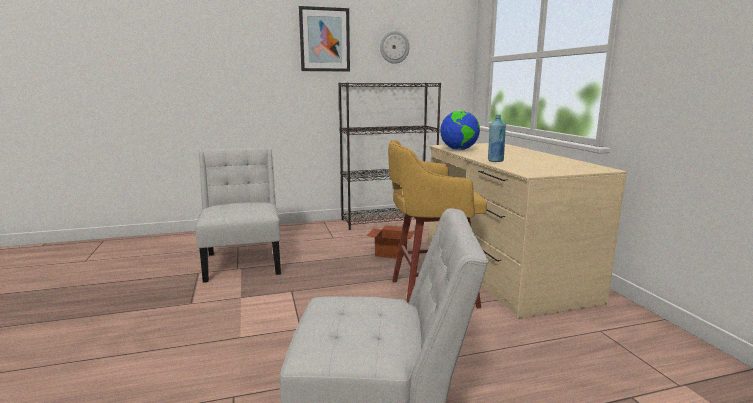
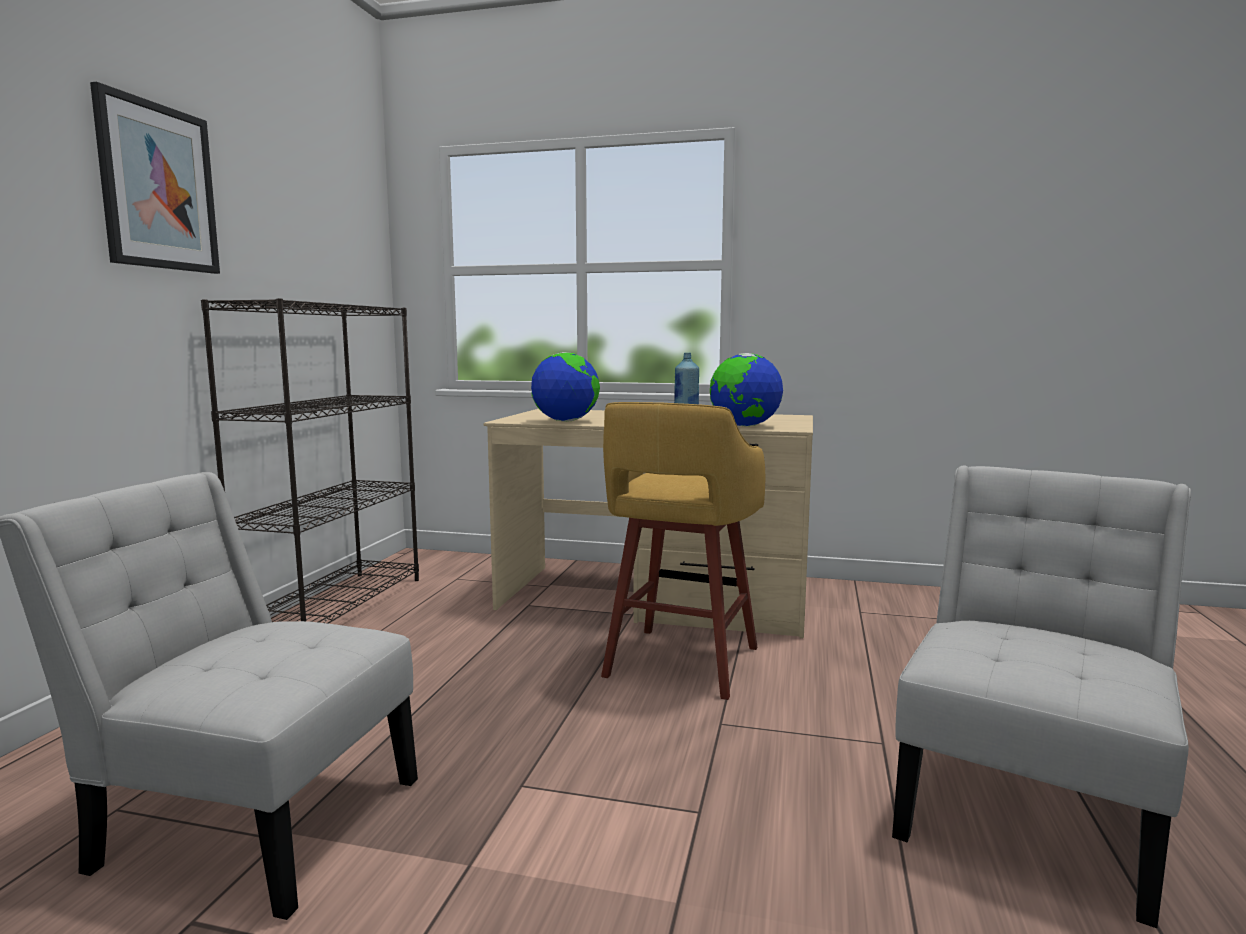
camera: 60 degrees left, 5 degrees down
cardboard box [367,225,415,259] -> none
wall clock [380,31,409,64] -> none
none -> globe [710,353,783,426]

